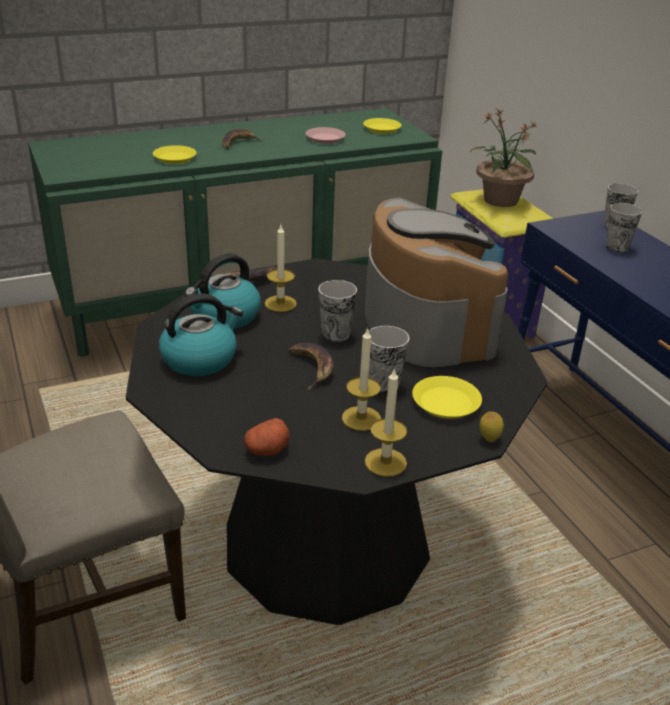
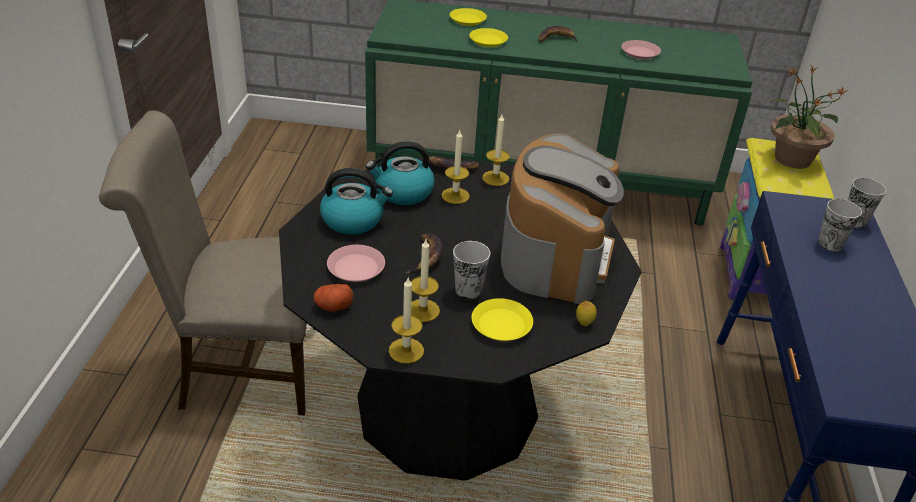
camera: 30 degrees right, 5 degrees up
cup [318,280,357,342] -> none
yellow plate [363,118,402,134] -> yellow plate moved to [450,8,487,26]
lemon [480,411,504,442] -> lemon moved to [576,301,596,326]
none -> pink plate [327,245,385,282]
none -> candle [482,114,510,186]

